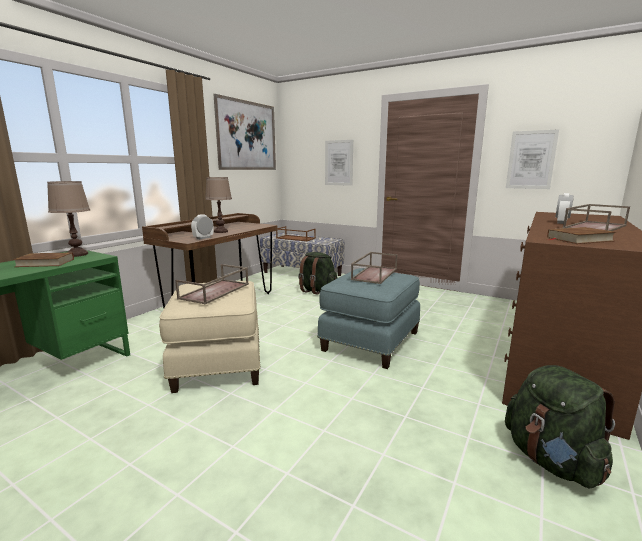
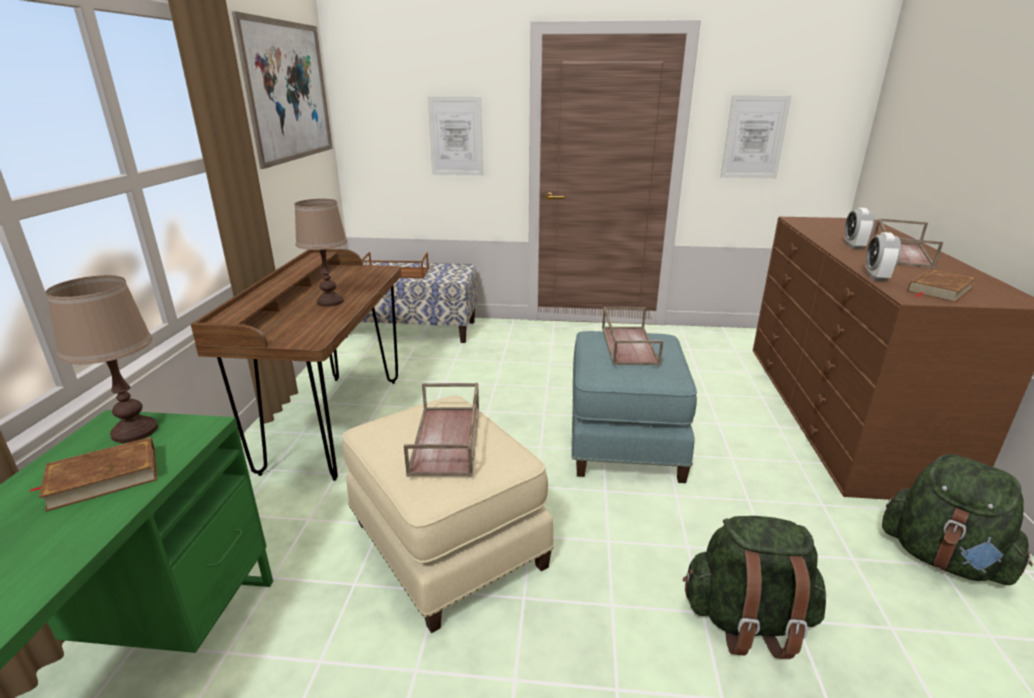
camera: 25 degrees left, 10 degrees up
alarm clock [191,214,213,239] -> alarm clock moved to [865,232,901,281]
green backpack [298,252,337,295] -> green backpack moved to [683,516,826,659]

